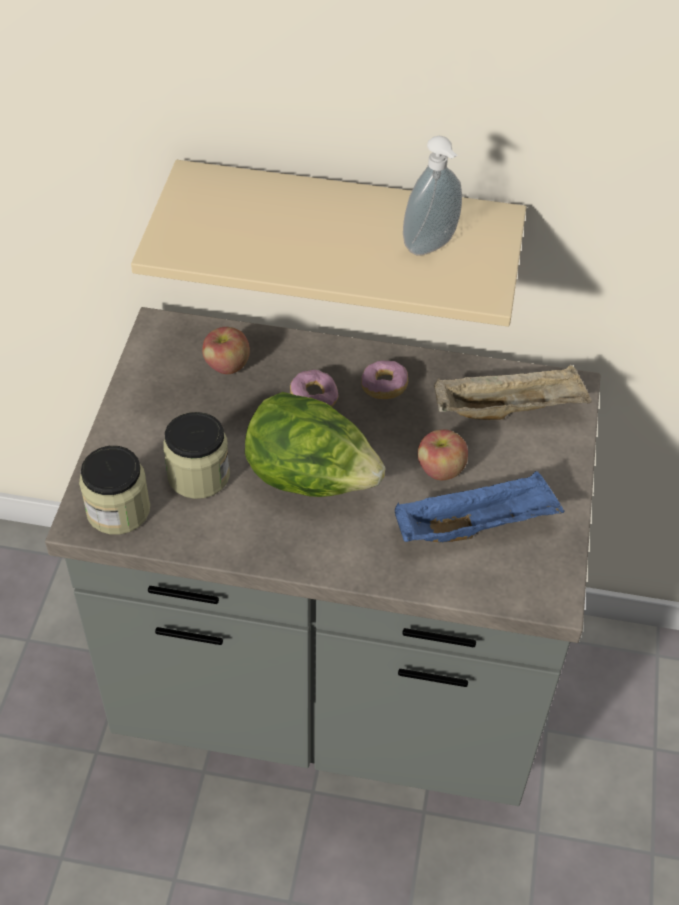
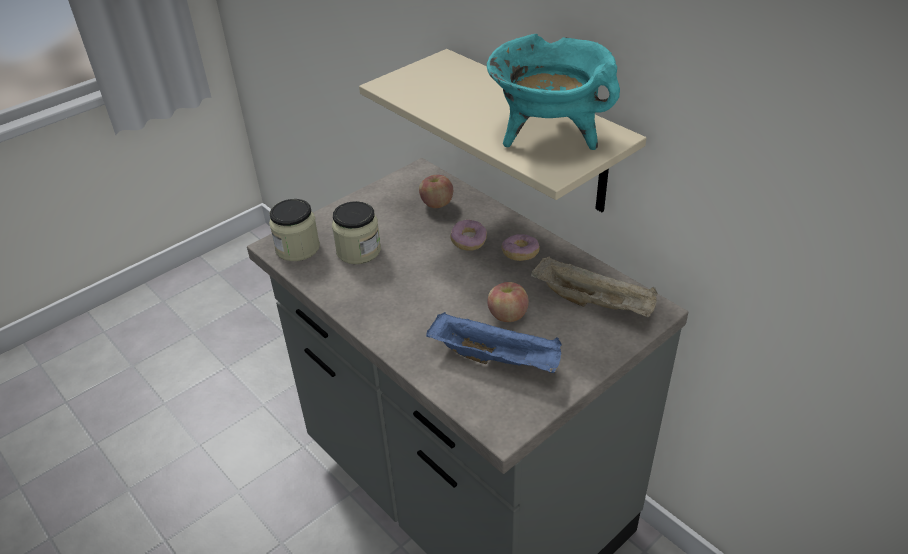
camera: 40 degrees right, 10 degrees down
lettuce [245,392,385,497] -> none
soap dispenser [403,136,462,256] -> turquoise cooking pot [487,34,620,150]

